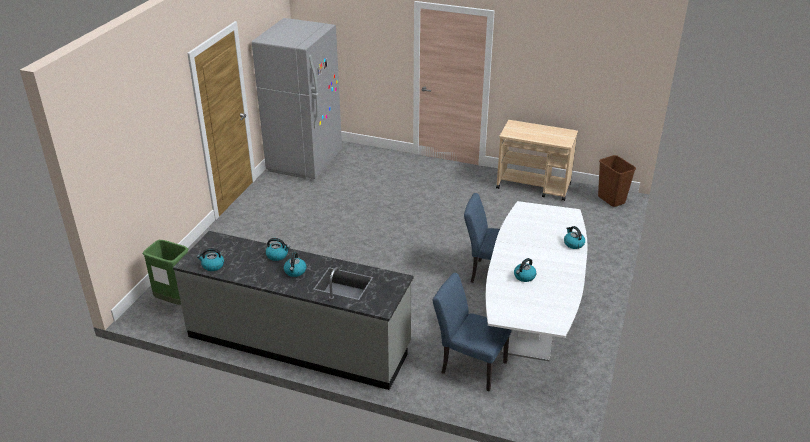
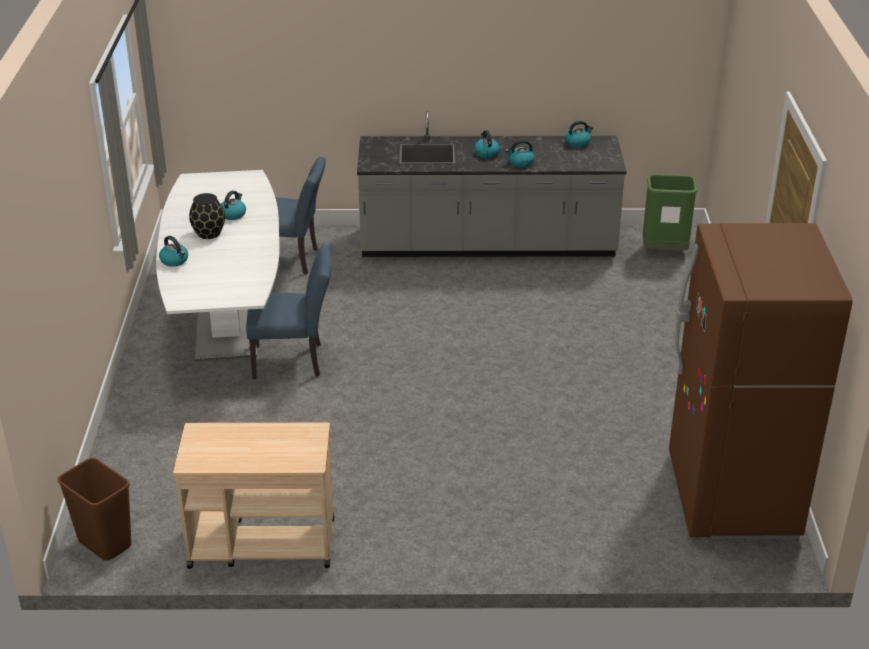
camera: 160 degrees right, 0 degrees up
grey fridge [252,18,342,179] -> brown fridge [669,223,853,539]
none -> black vase [189,193,225,239]

